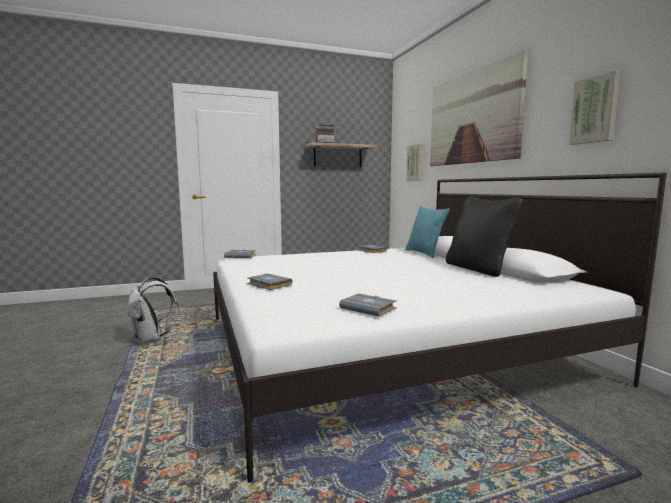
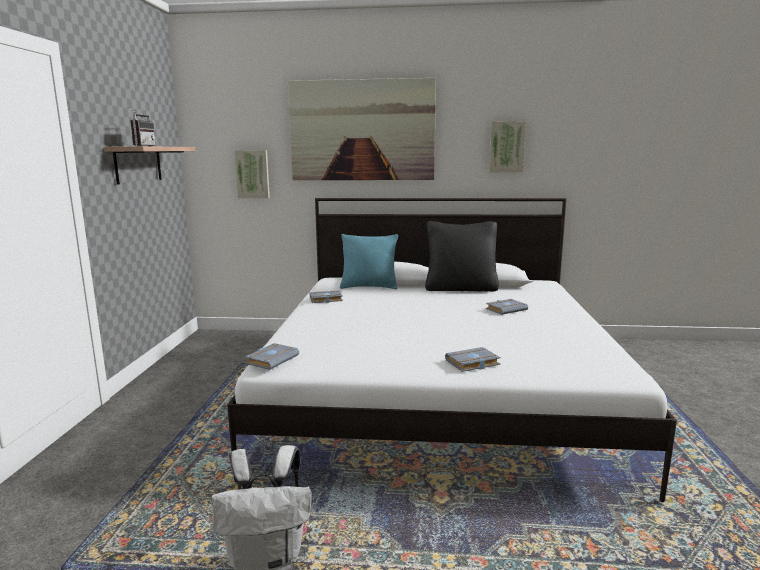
camera: 65 degrees left, 5 degrees up
grey book [339,293,396,317] -> grey book moved to [486,299,528,315]

